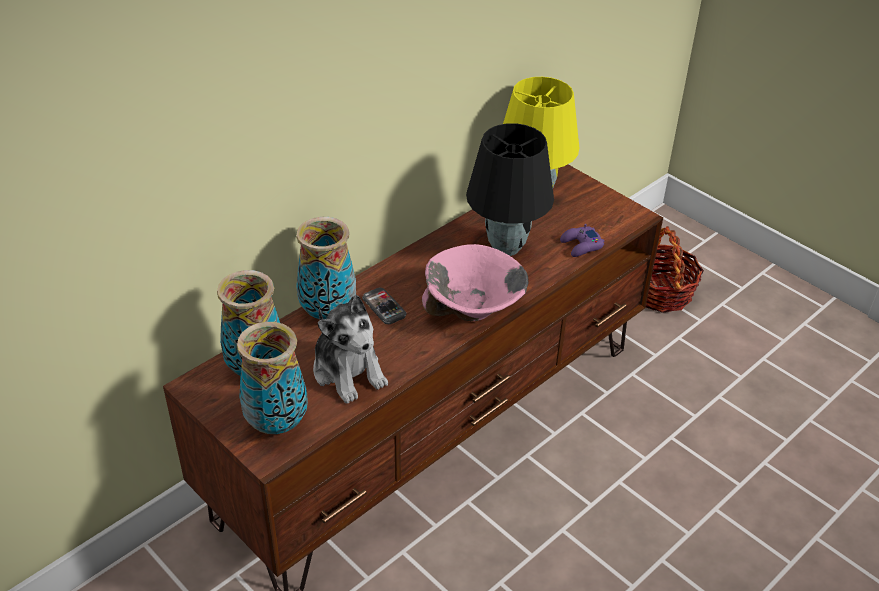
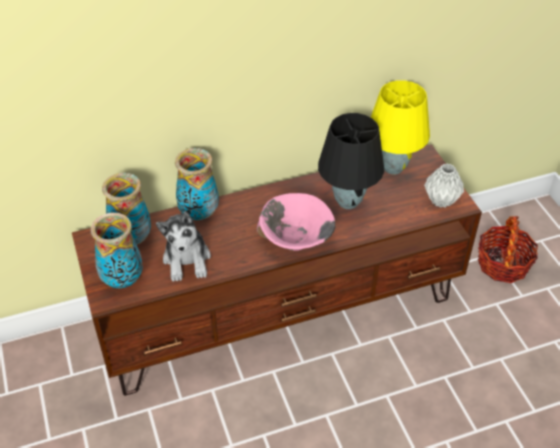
camera: 25 degrees right, 5 degrees up
phone [362,288,407,324] -> none
purple game controller [560,224,605,257] -> none
none -> grey vase [424,164,464,208]

